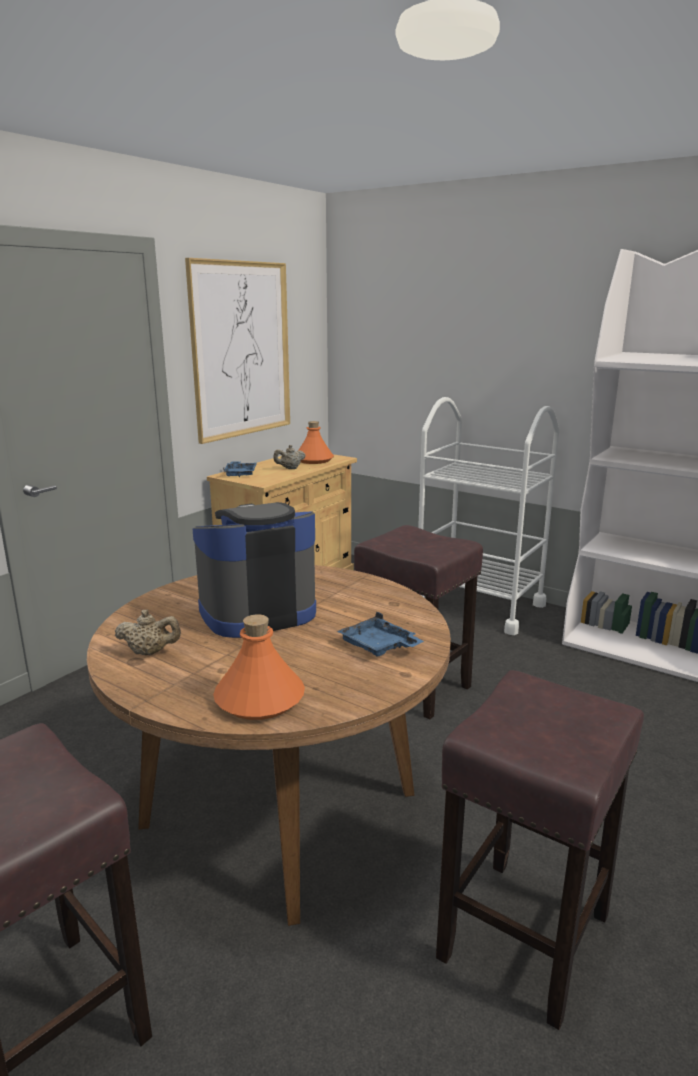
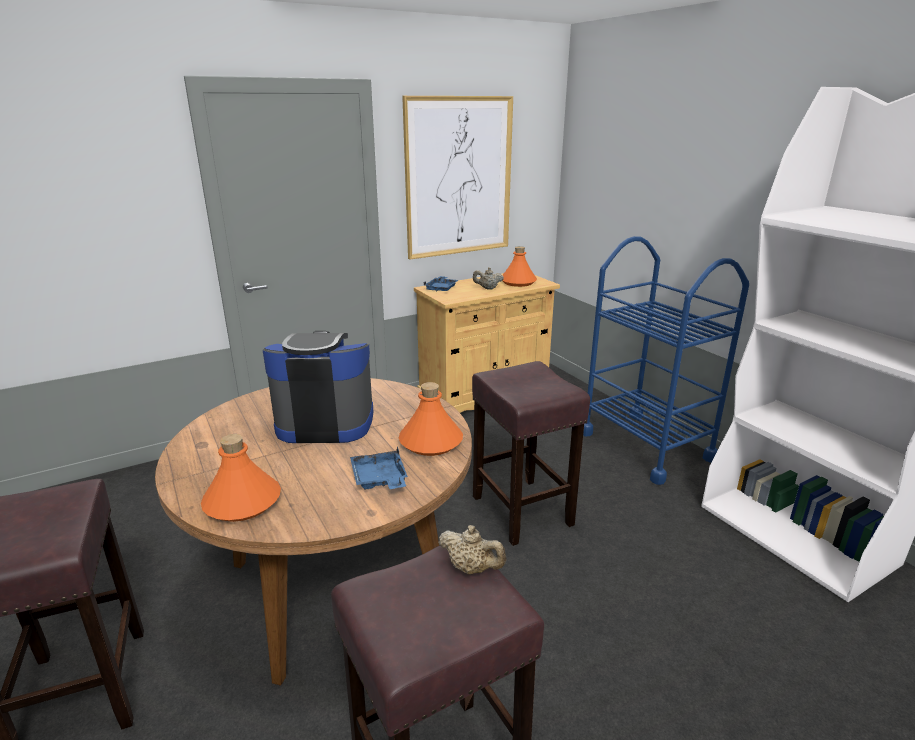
camera: 25 degrees right, 5 degrees up
beige teapot [115,610,181,655] -> beige teapot moved to [438,525,506,574]
white cart [418,397,559,635] -> blue cart [583,236,749,485]
none -> orange bottle [399,382,463,456]

